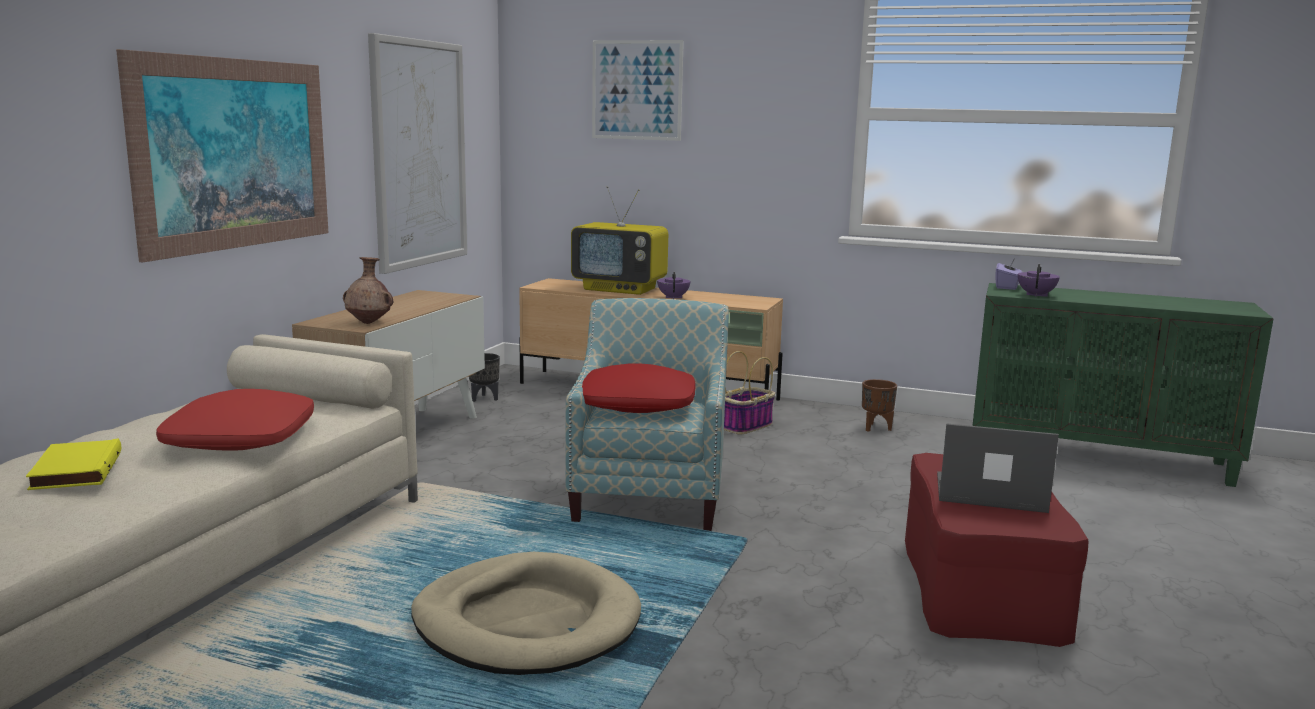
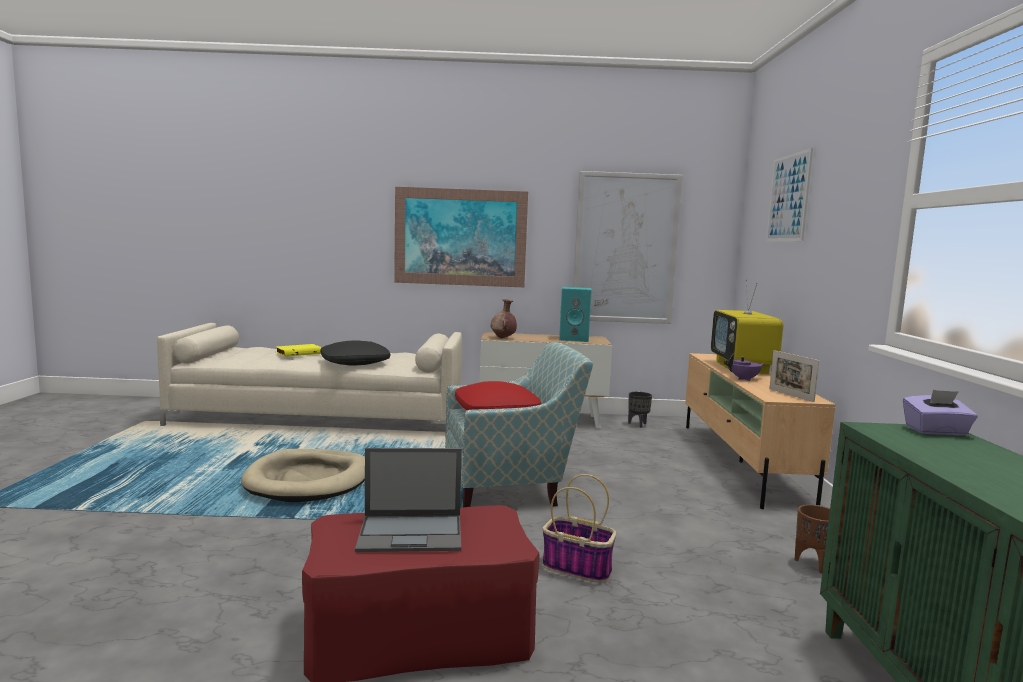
camera: 70 degrees right, 5 degrees down
red pillow [156,389,314,451] -> black pillow [320,341,390,366]
basket [724,351,775,434] -> basket moved to [542,474,616,583]
laptop [937,423,1059,513] -> laptop turned 90 degrees clockwise [355,448,462,552]
purple teapot [1018,264,1060,297] -> none
none -> turquoise speaker [559,287,592,342]
none -> picture frame [770,350,819,402]

